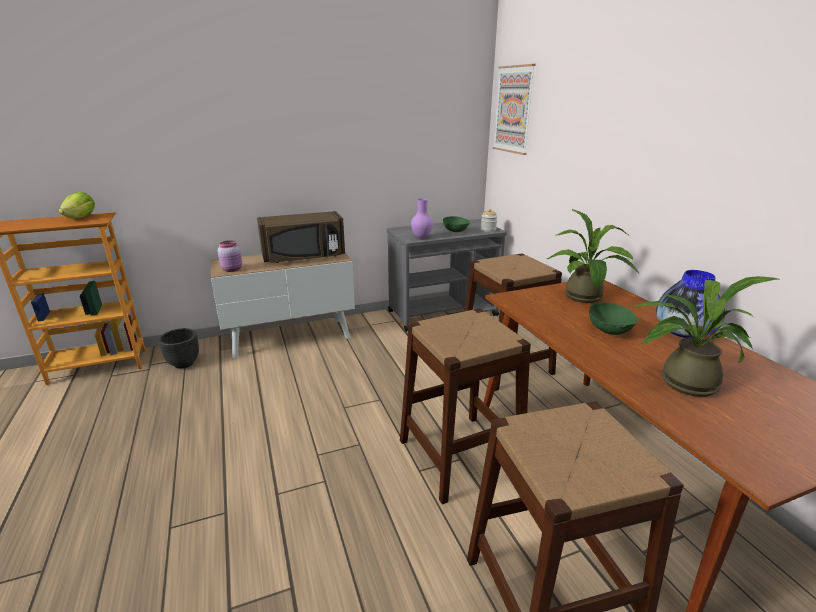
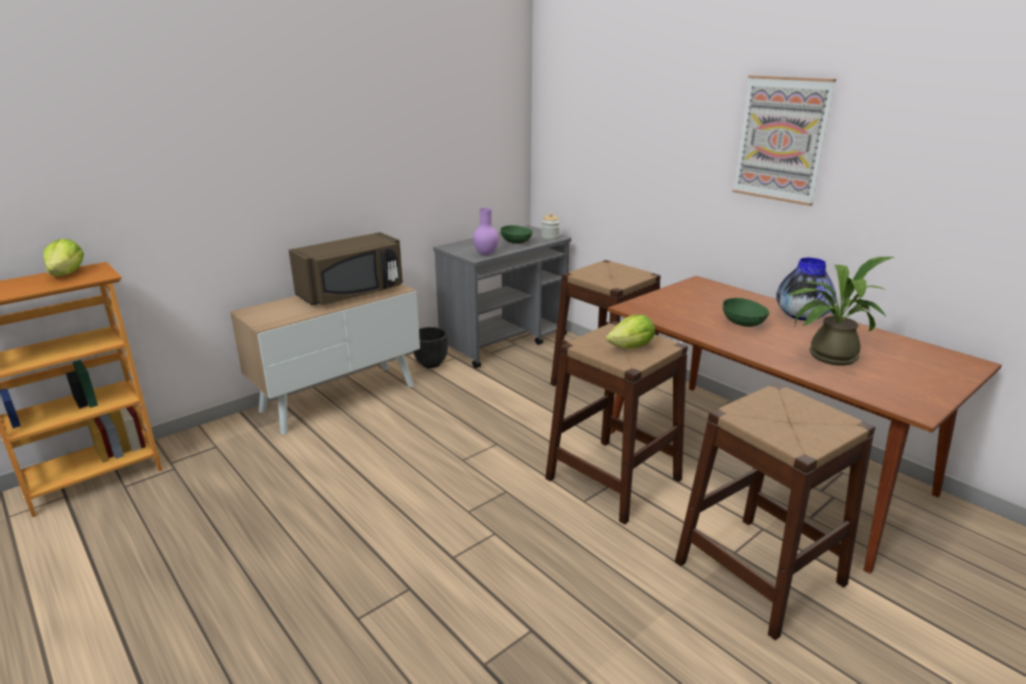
camera: 20 degrees left, 0 degrees up
black planter [158,328,199,369] -> black planter moved to [413,327,448,368]
pink jar [218,240,242,272] -> none
picture [493,64,536,155] -> picture moved to [732,75,836,206]
potted plant [547,209,639,303] -> none
none -> lettuce [606,315,655,349]

